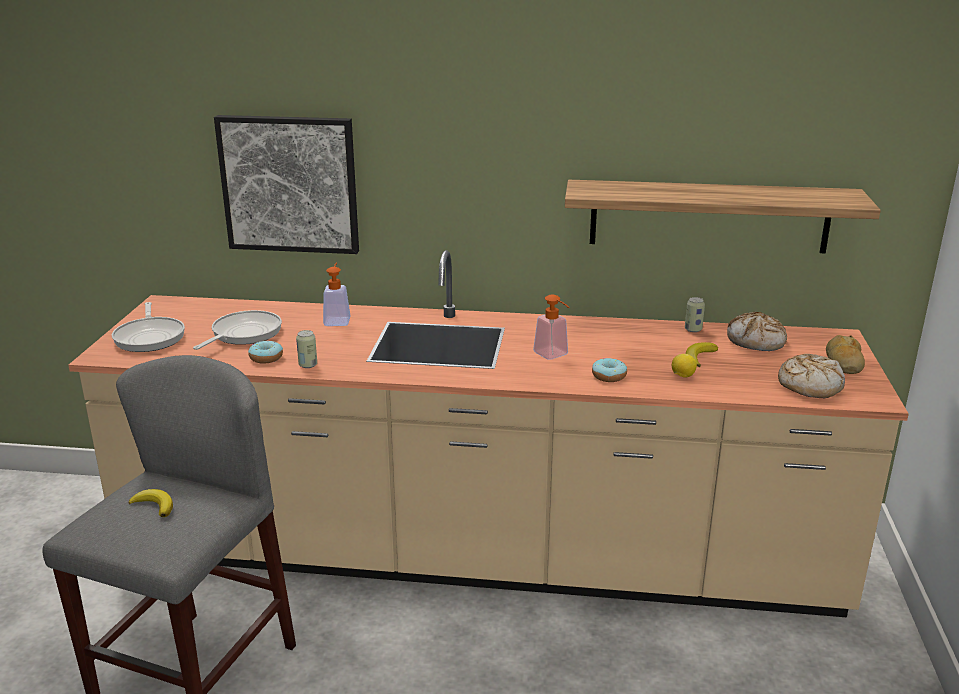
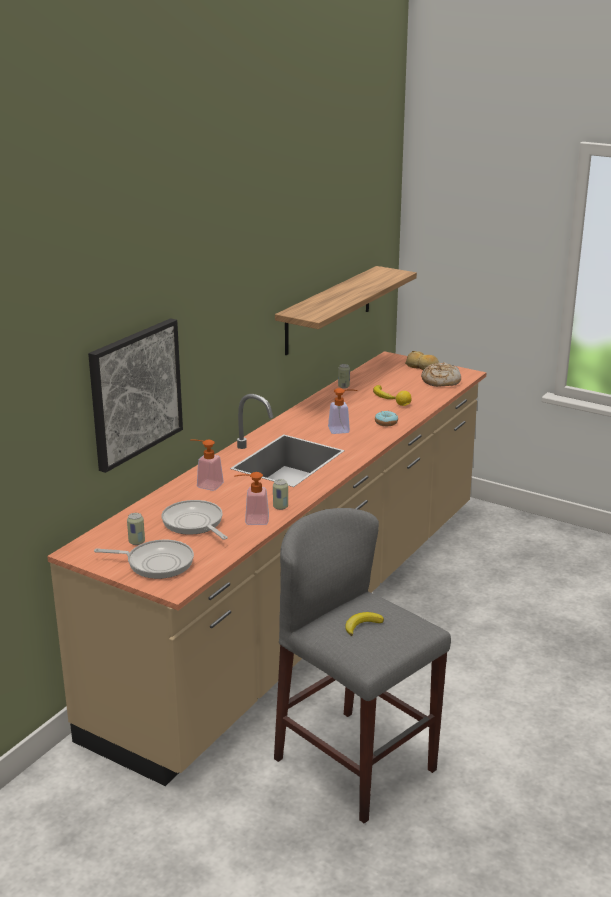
camera: 65 degrees left, 0 degrees up
donut [248,341,283,364] -> soap dispenser [235,472,269,525]
bread [727,312,787,351] -> none
none -> can [127,513,145,545]

